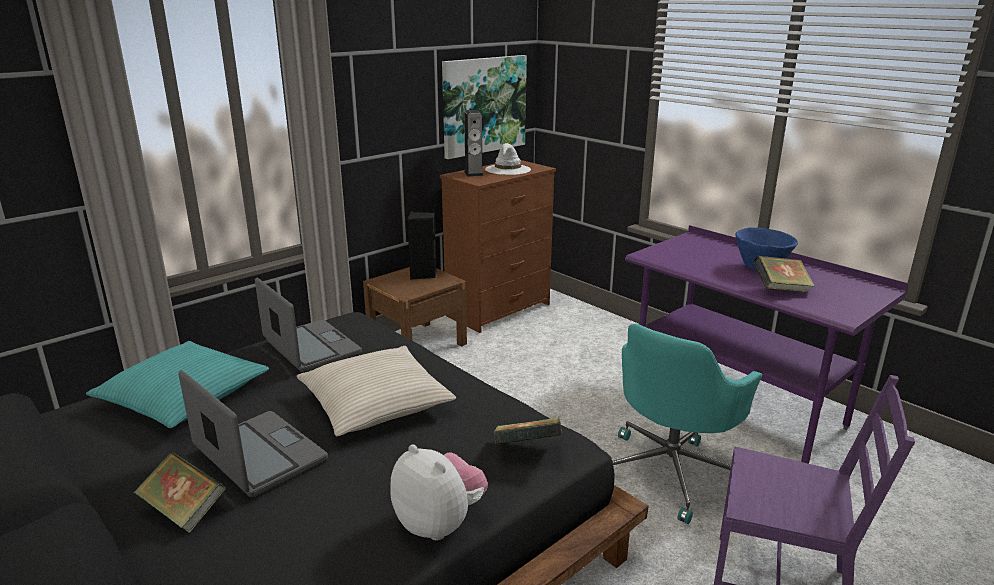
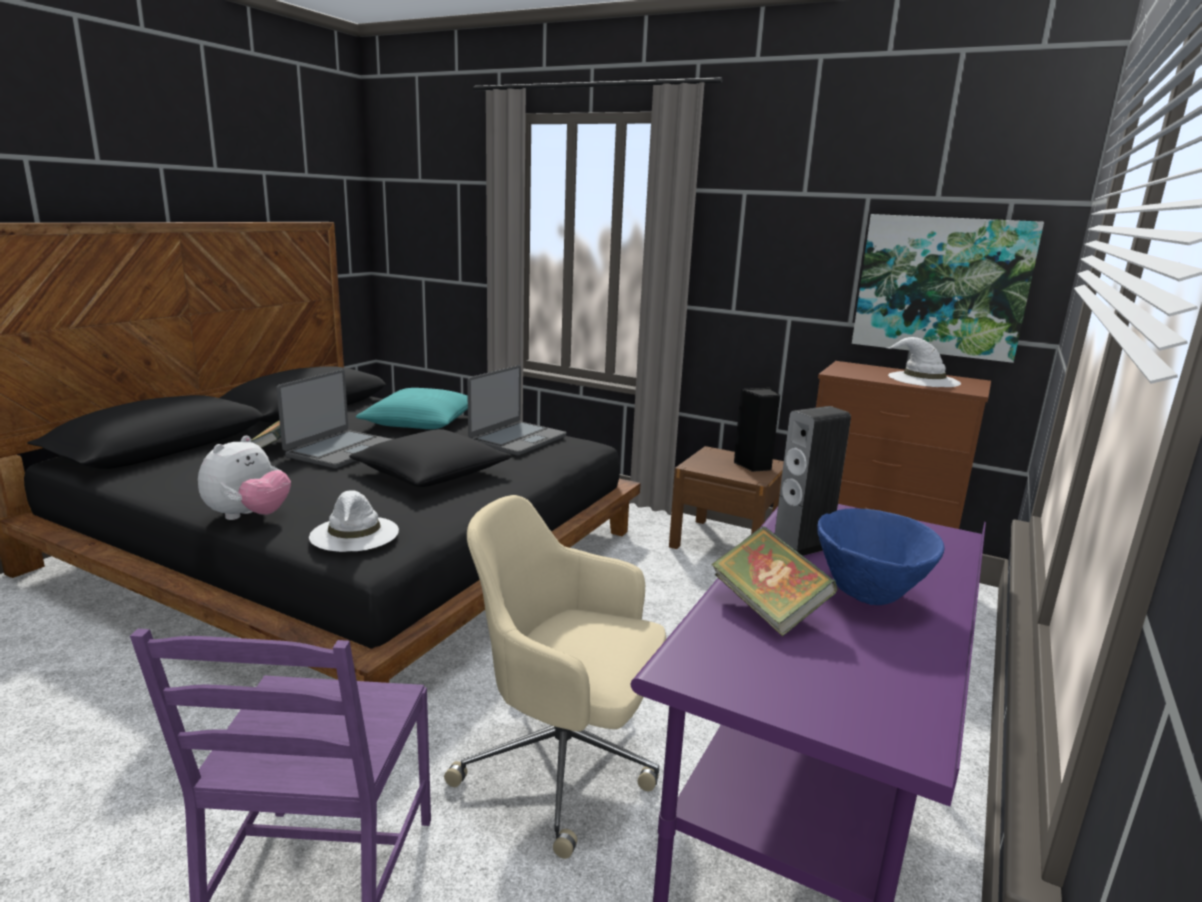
camera: 70 degrees right, 5 degrees down
beige pillow [297,346,456,436] -> black pillow [349,429,512,487]
speaker [464,110,483,177] -> speaker moved to [775,406,851,556]
book [494,418,562,445] -> white hat [309,490,399,552]
turquoise office chair [612,324,762,524] -> beige office chair [444,495,666,859]

